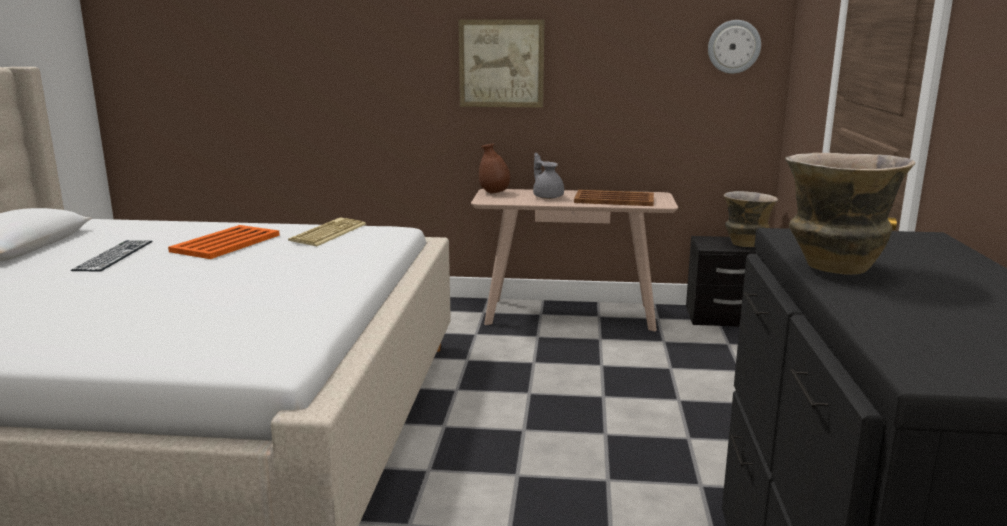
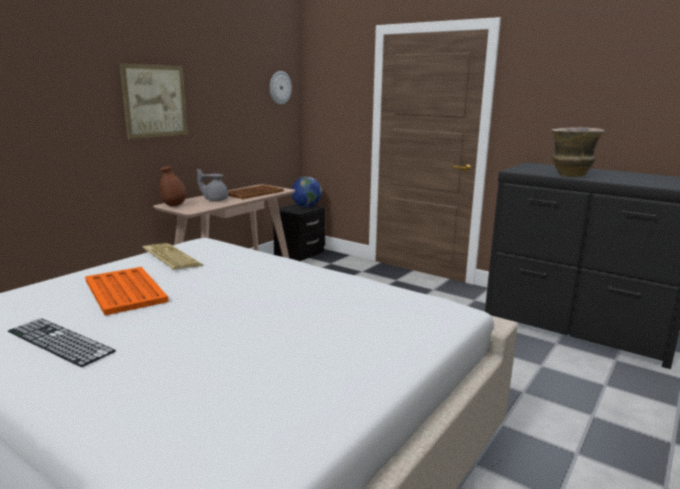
camera: 60 degrees left, 0 degrees up
vase [724,191,778,247] -> globe [292,177,322,207]

